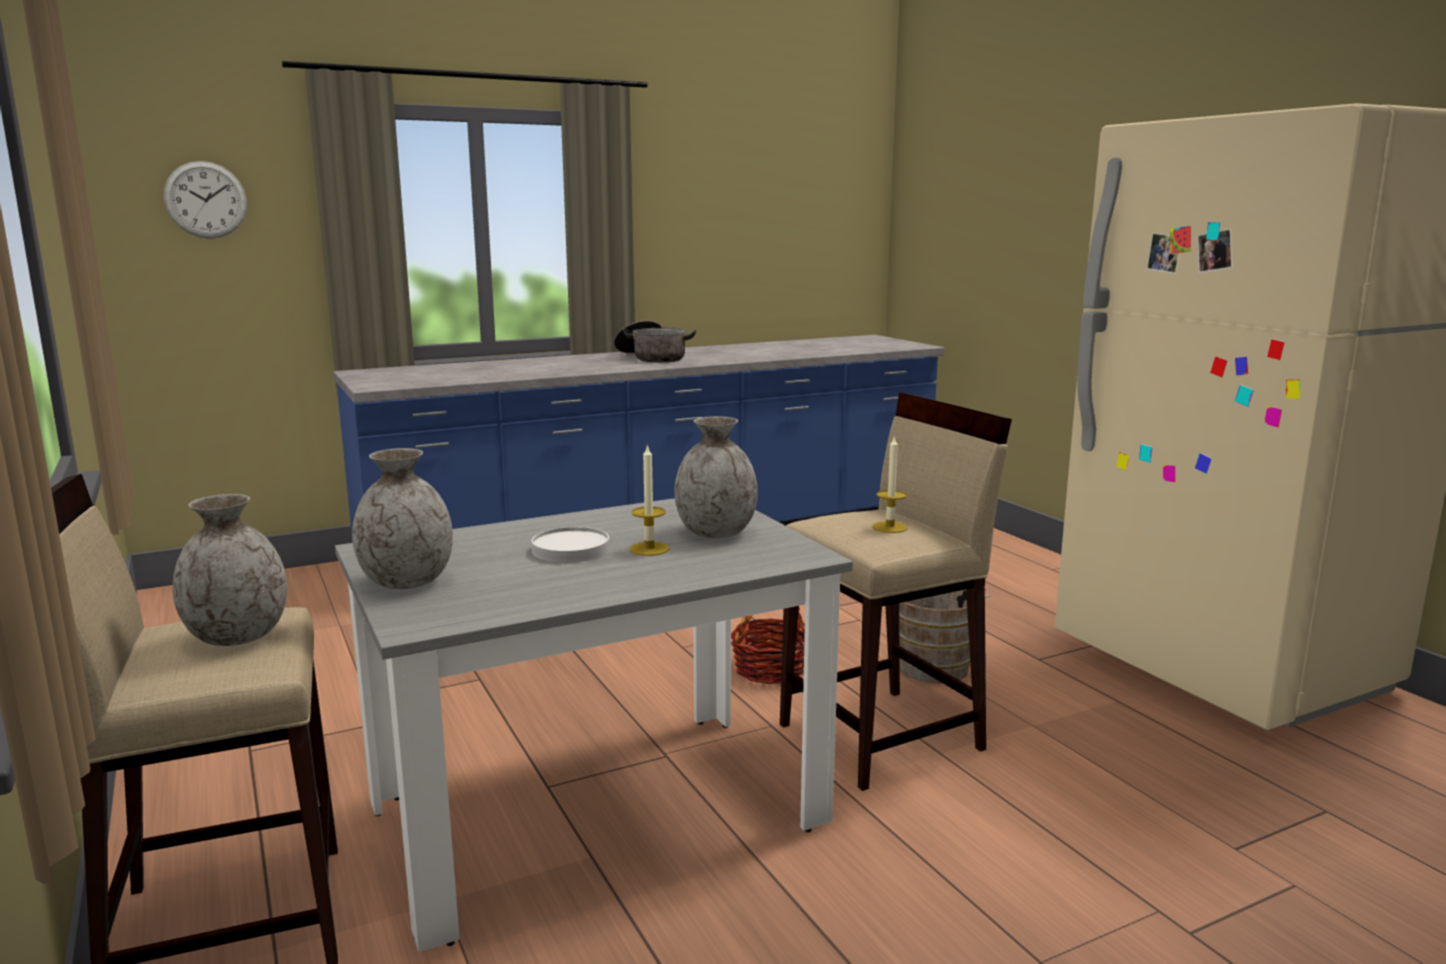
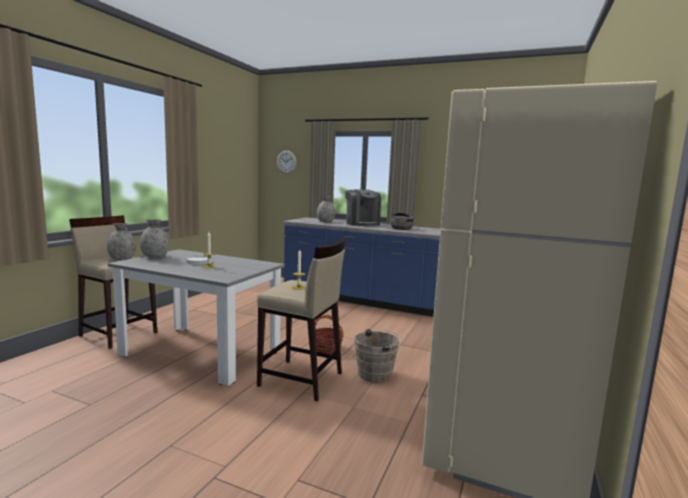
camera: 50 degrees right, 5 degrees down
grey vase [674,416,758,538] -> grey vase moved to [317,196,335,222]
none -> coffee machine [345,190,381,227]

